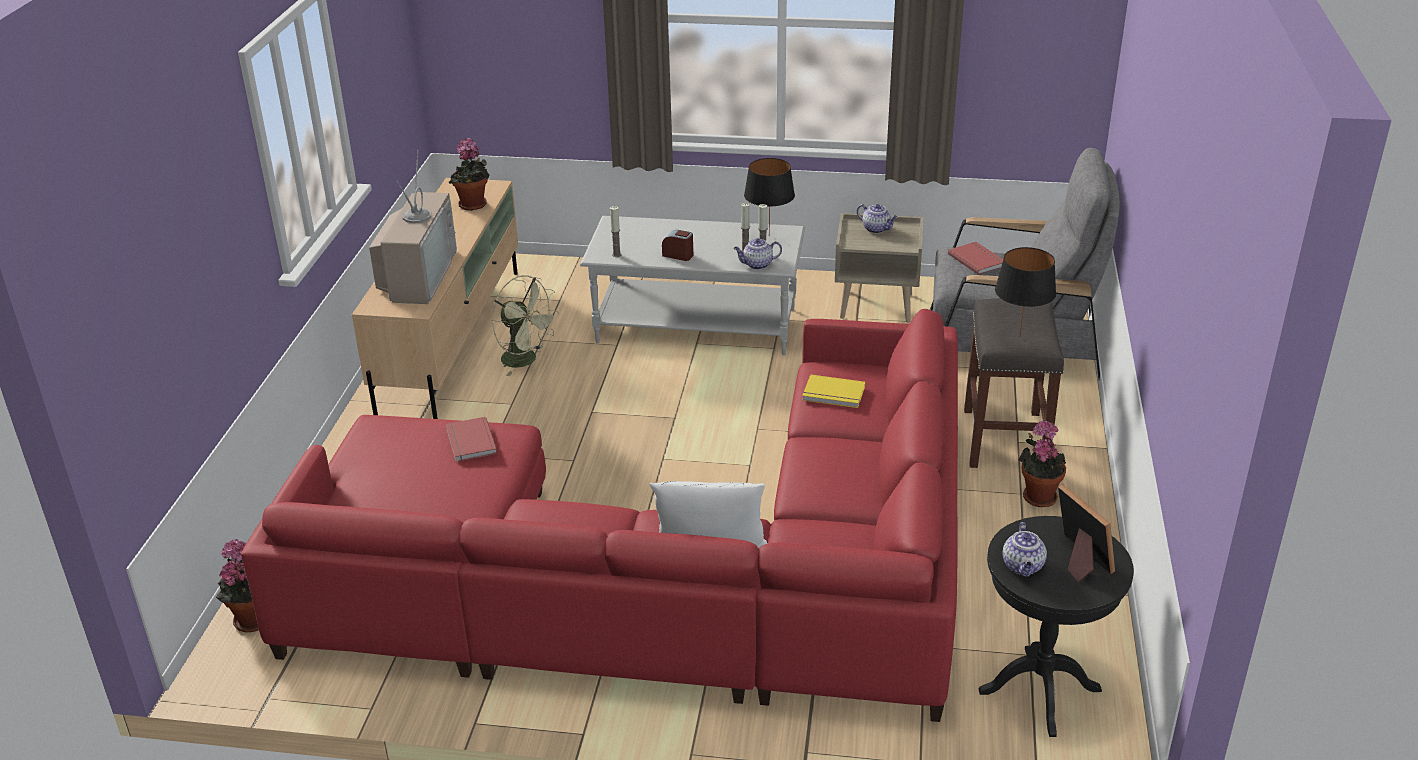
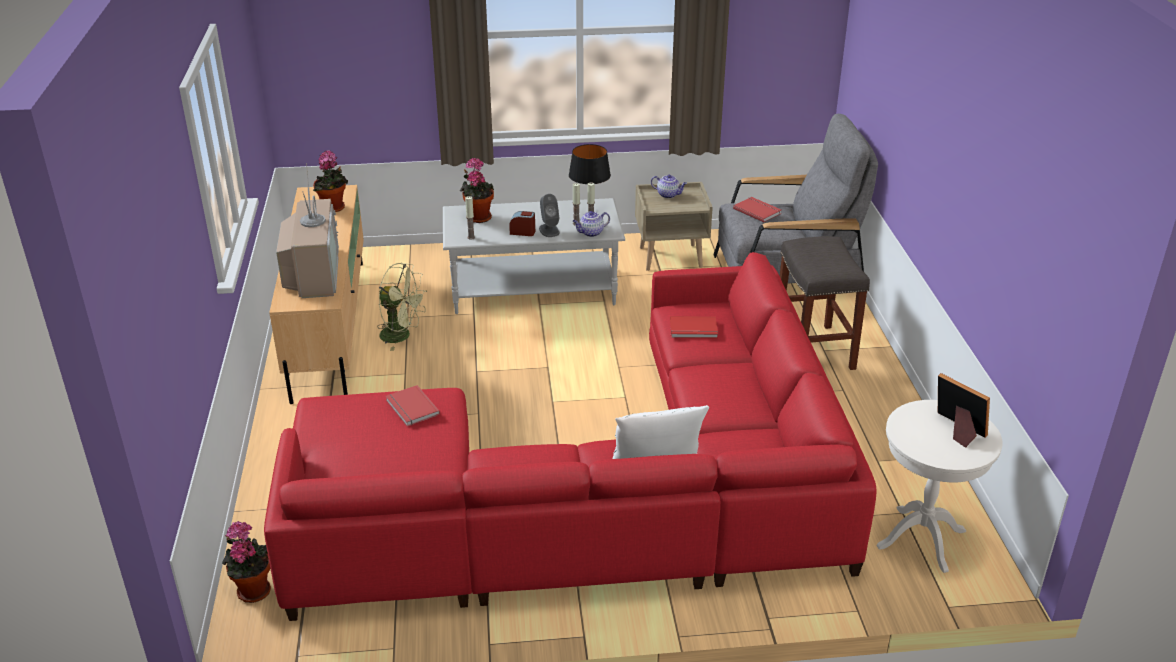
camera: 15 degrees left, 0 degrees up
yellow book [802,374,865,408] -> red book [670,316,718,338]
black side table [979,516,1134,737] -> white side table [877,400,1002,573]
black table lamp [995,247,1056,336] -> none
teapot [1003,522,1047,577] -> none
potted plant [1019,421,1066,507] -> potted plant moved to [460,158,494,223]
none -> grey speaker [539,194,560,237]

